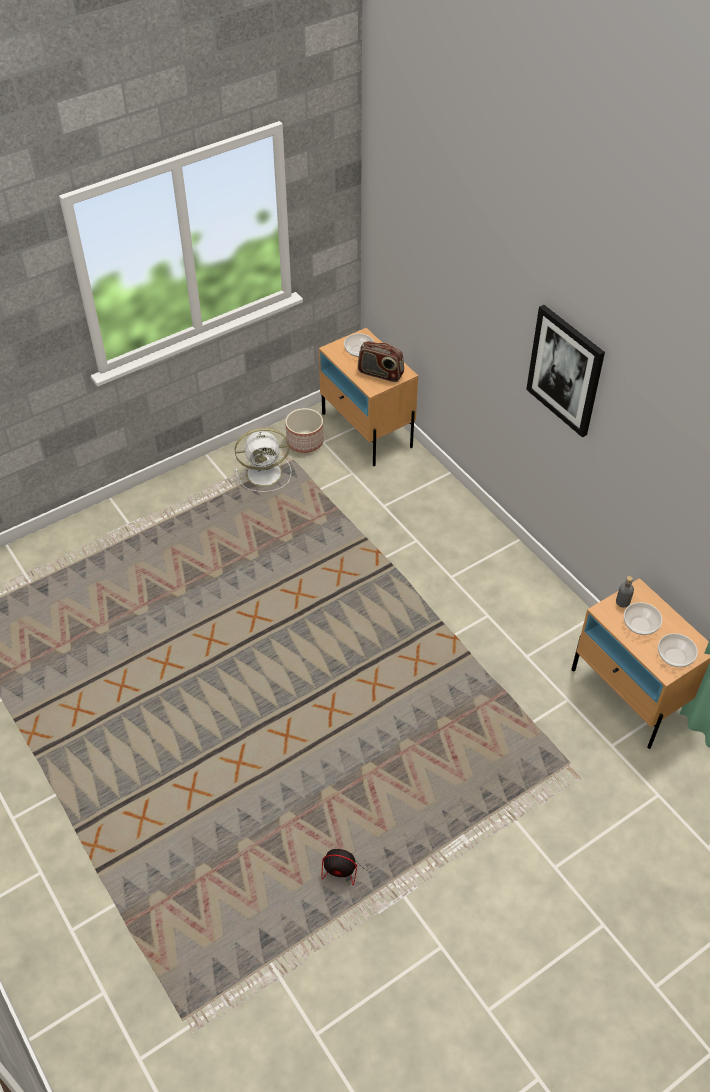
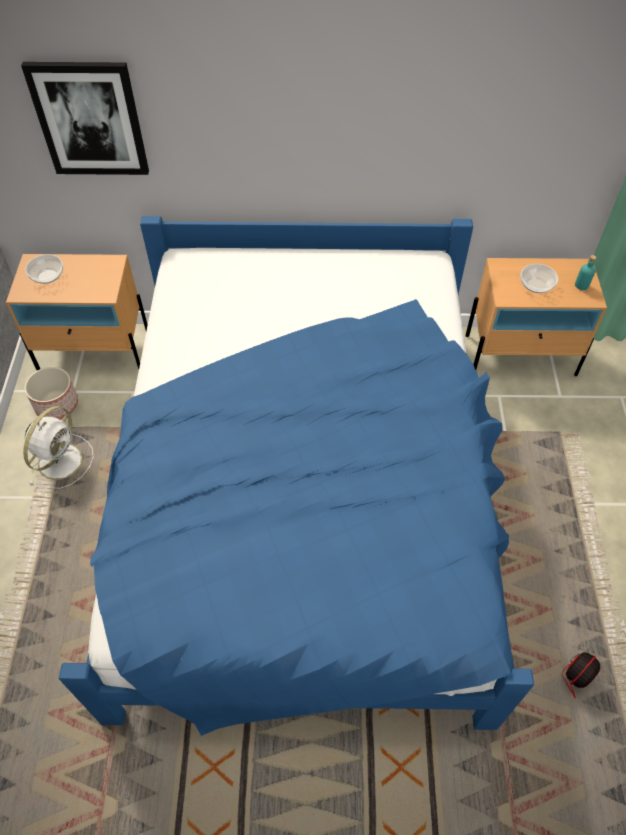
camera: 55 degrees left, 5 degrees up
radio [358,341,404,382] -> none
picture [526,305,605,437] -> picture moved to [21,62,149,175]
grey bottle [616,576,634,608] -> none
bowl [658,633,698,667] -> turquoise bottle [575,255,597,290]
none -> blue bed [59,216,534,736]

